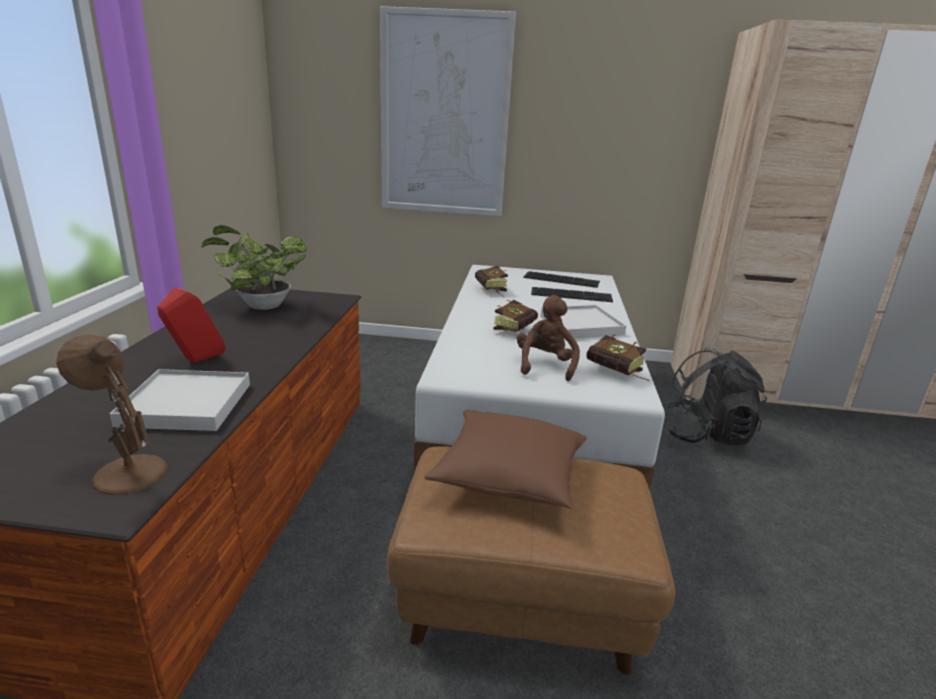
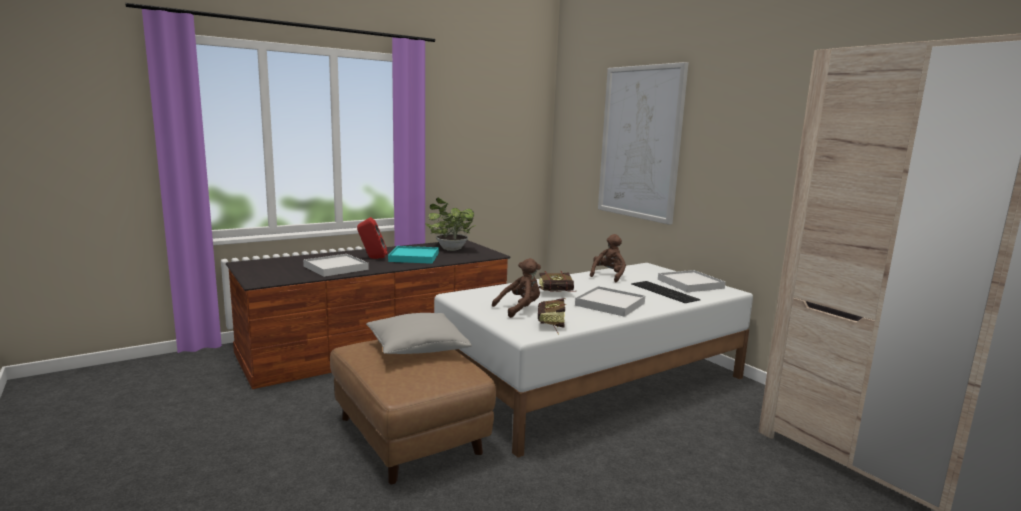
camera: 50 degrees right, 10 degrees down
brown table lamp [56,335,168,495] -> none
brown pillow [424,410,587,509] -> grey pillow [366,313,472,354]
book [475,265,508,298] -> brown plush toy [590,234,626,282]
keyboard [523,271,600,288] -> white tray [658,270,725,292]
black backpack [663,348,767,446] -> none
none -> turquoise tray [388,246,439,264]

